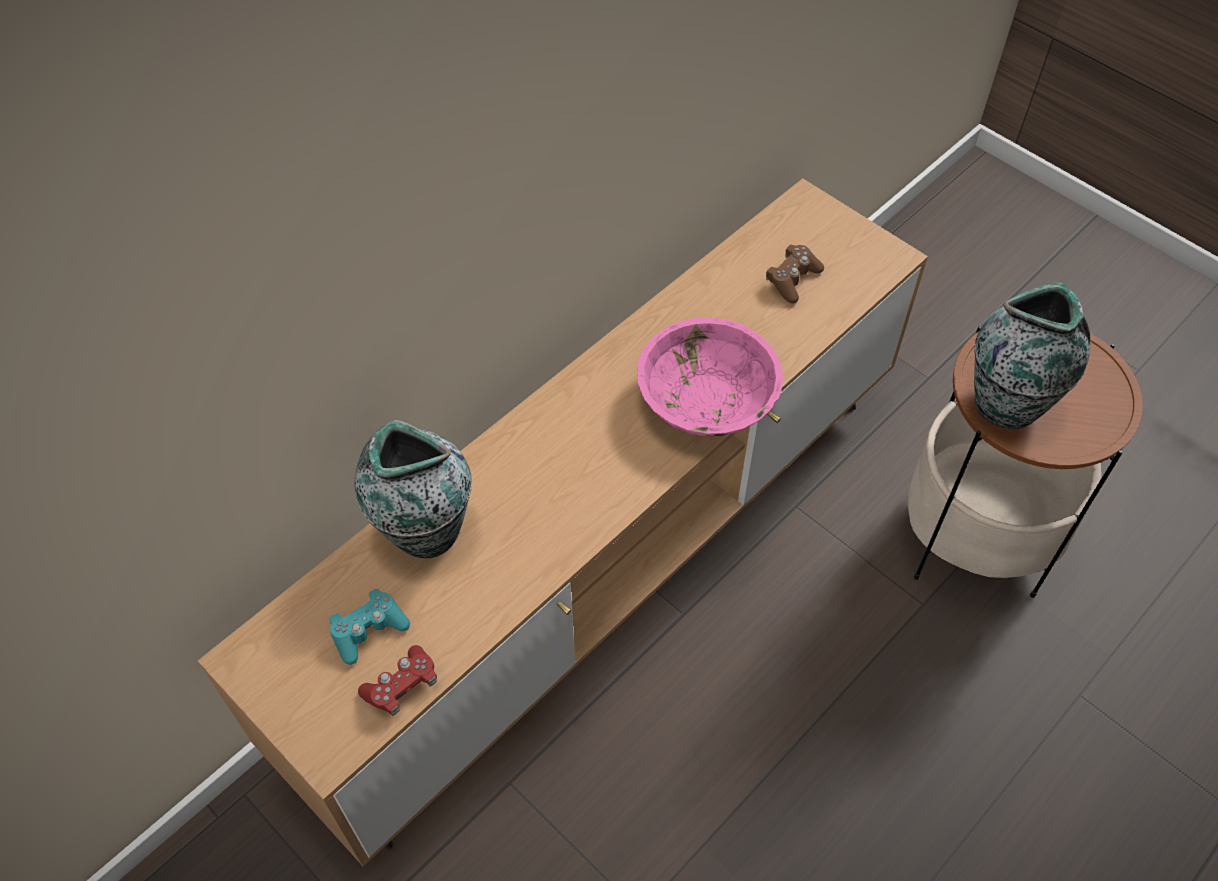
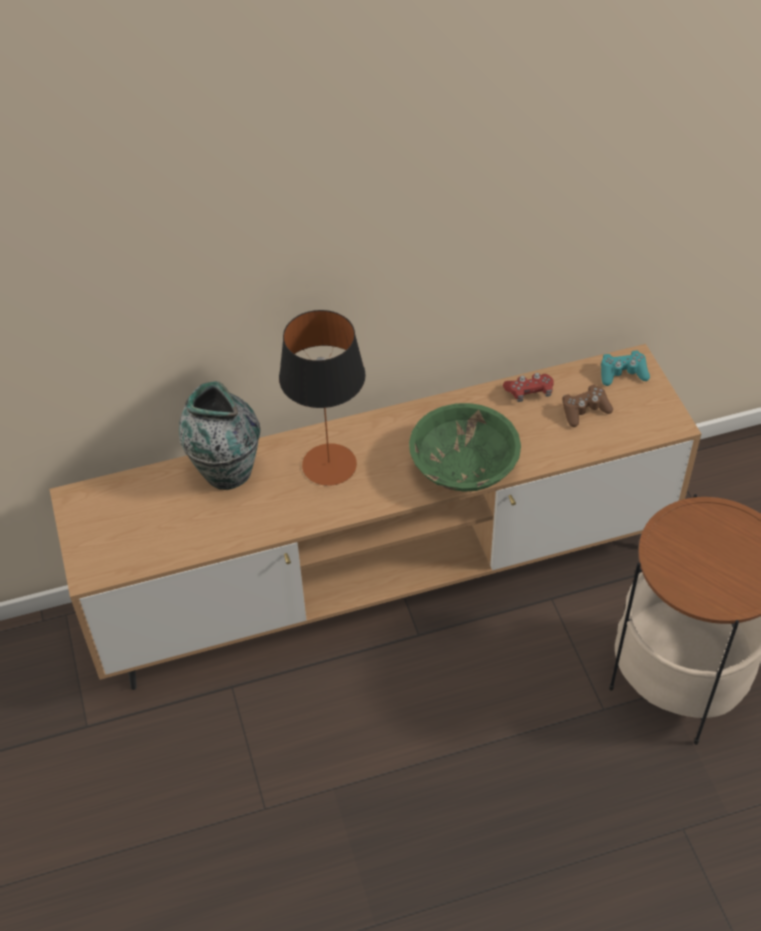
camera: 30 degrees right, 5 degrees down
turquoise game controller [329,589,410,665] -> turquoise game controller moved to [601,351,650,386]
red game controller [358,645,437,716] -> red game controller moved to [503,373,554,402]
pink bowl [637,317,783,436] -> green bowl [409,403,521,492]
vase [974,282,1091,429] -> none
none -> table lamp [279,310,366,486]

